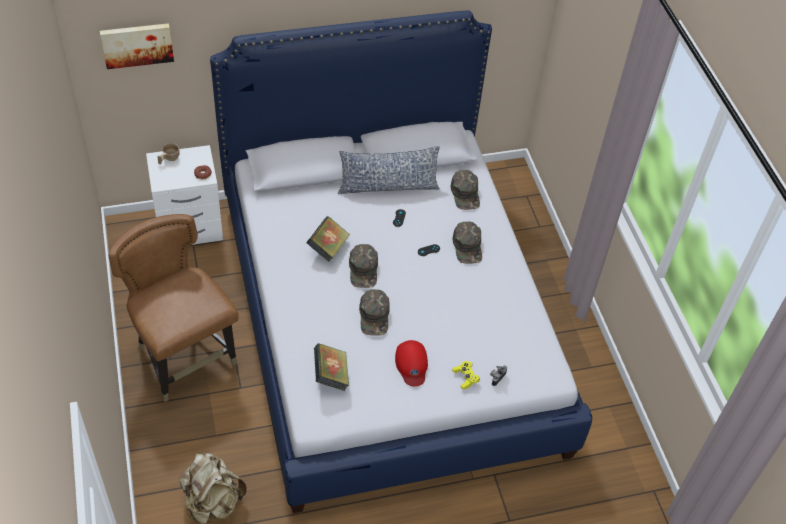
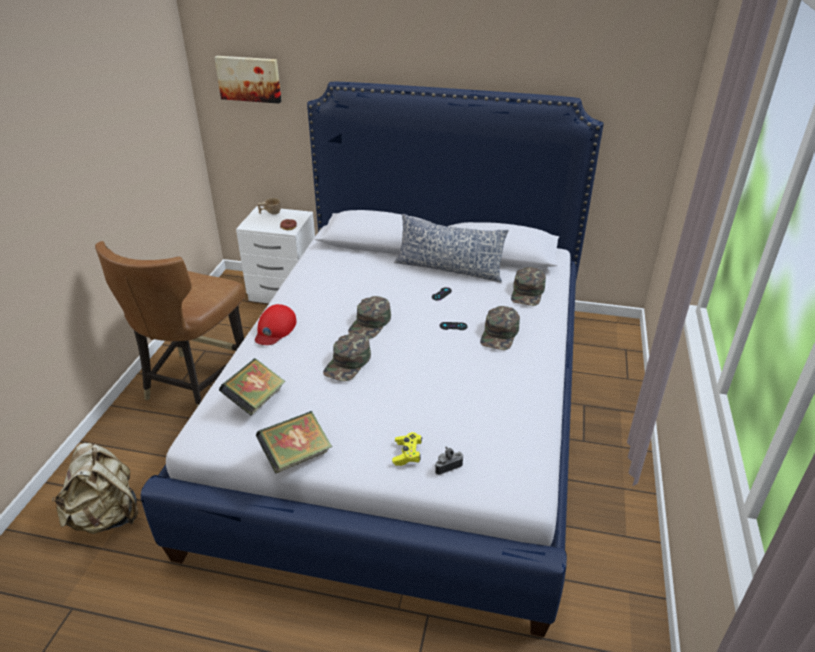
camera: 30 degrees right, 15 degrees down
brown chair [109,214,239,402] -> brown chair turned 150 degrees counterclockwise [95,241,245,407]
book [306,216,350,262] -> book moved to [256,411,332,474]
red cap [395,340,428,387] -> red cap moved to [255,304,297,345]

